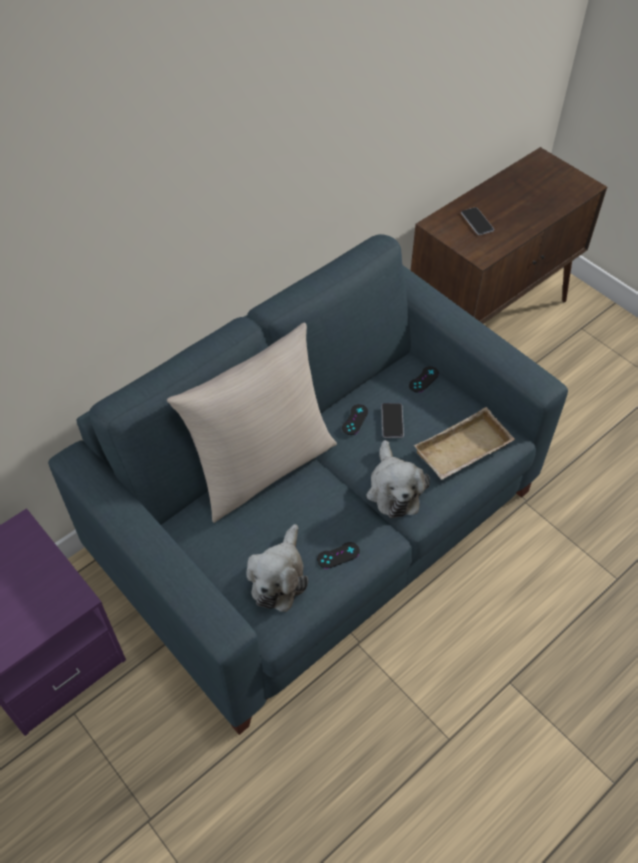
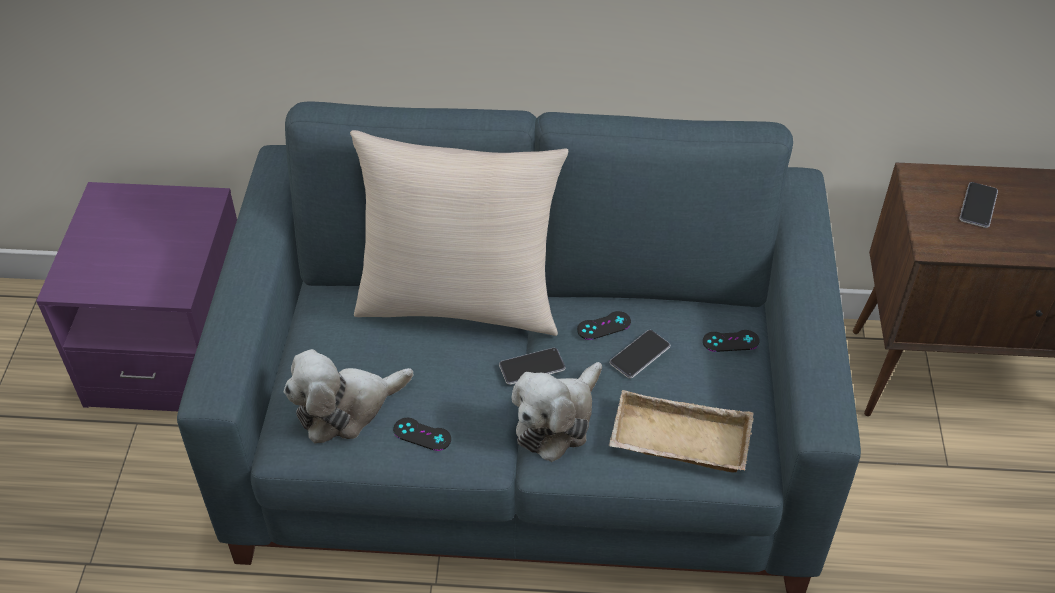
camera: 45 degrees right, 5 degrees down
none -> phone [499,348,565,385]

